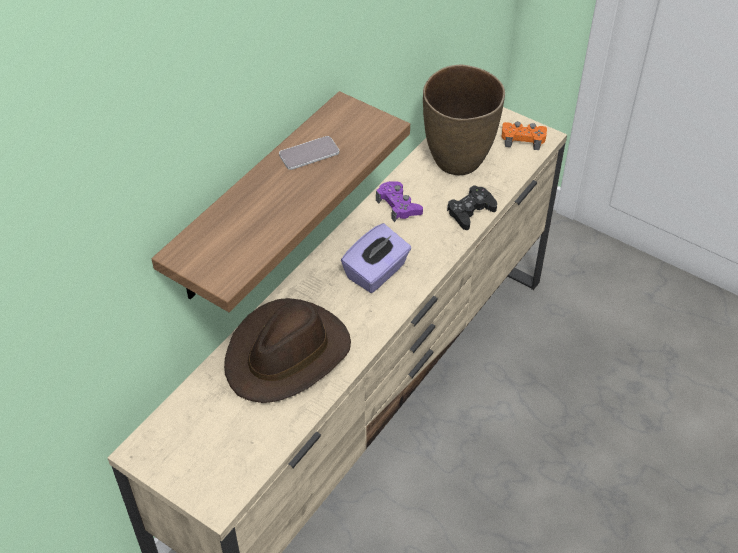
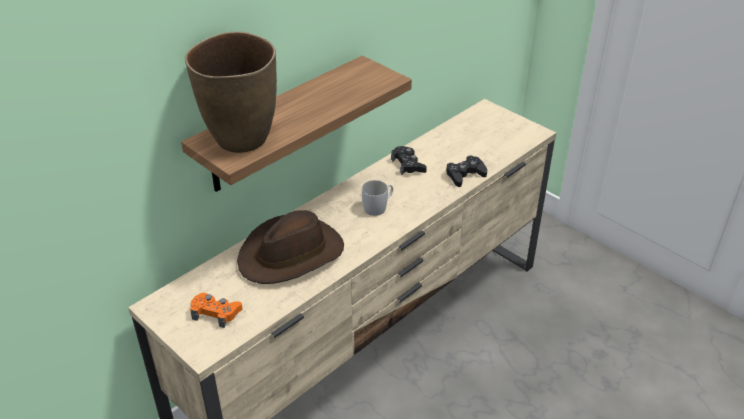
camera: 10 degrees right, 10 degrees down
phone [279,136,339,170] -> none
purple tissue box [341,223,411,293] -> white mug [362,180,393,216]
purple game controller [376,181,423,222] -> black game controller [391,146,427,175]
brown vase [423,65,505,175] -> brown vase moved to [185,32,277,153]
orange game controller [502,122,547,150] -> orange game controller moved to [190,293,242,328]

